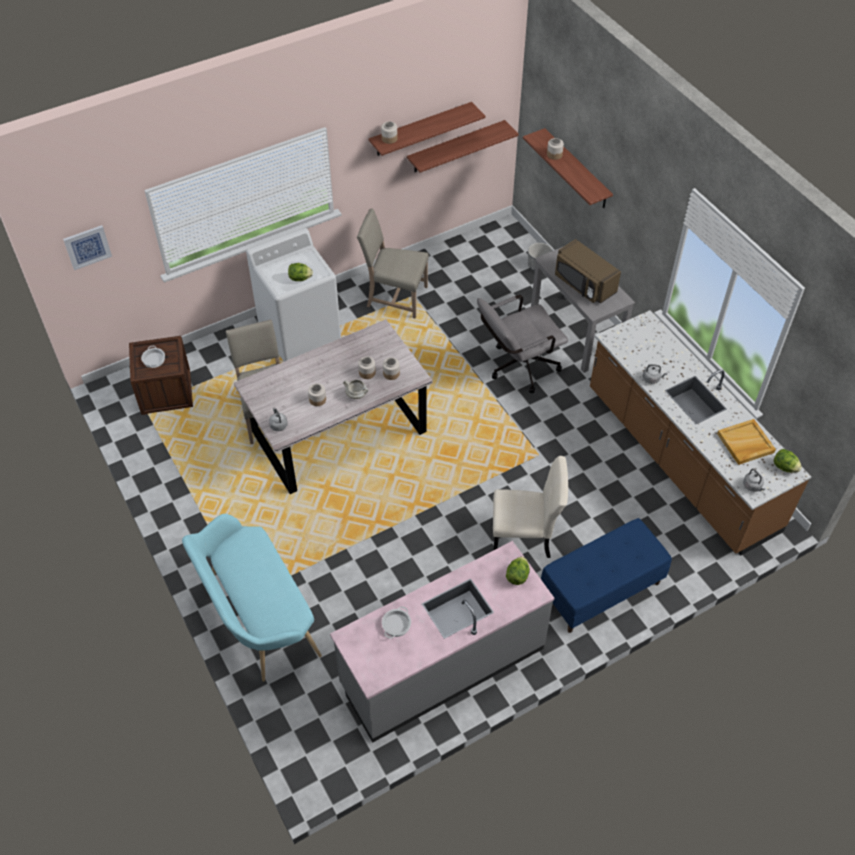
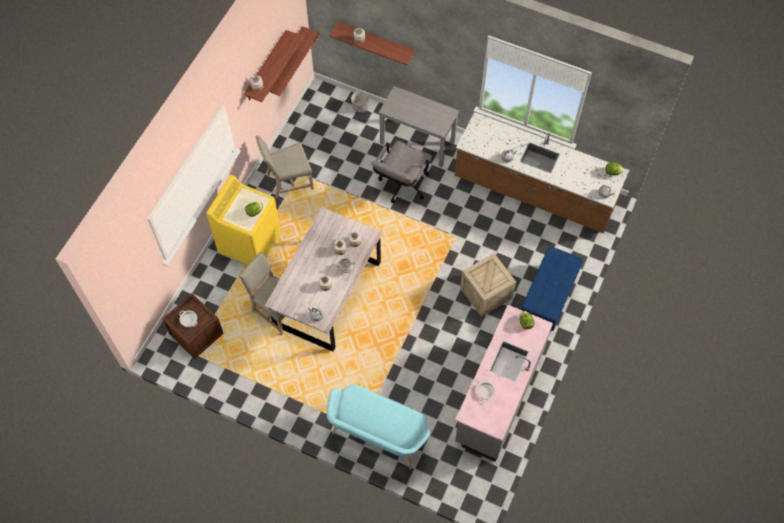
camera: 35 degrees left, 10 degrees up
picture [63,225,112,270] -> none
white washing machine [246,228,341,362] -> yellow washing machine [207,175,281,265]
beige chair [493,456,568,558] -> crate [460,253,516,317]
brown microwave [555,239,621,304] -> none
beige tray [717,419,776,465] -> none

